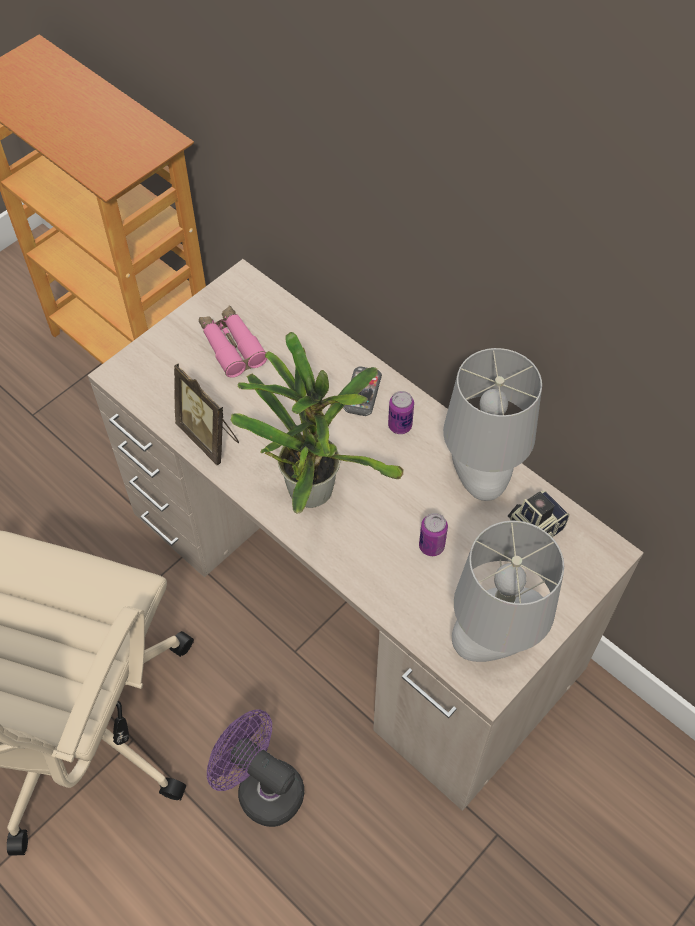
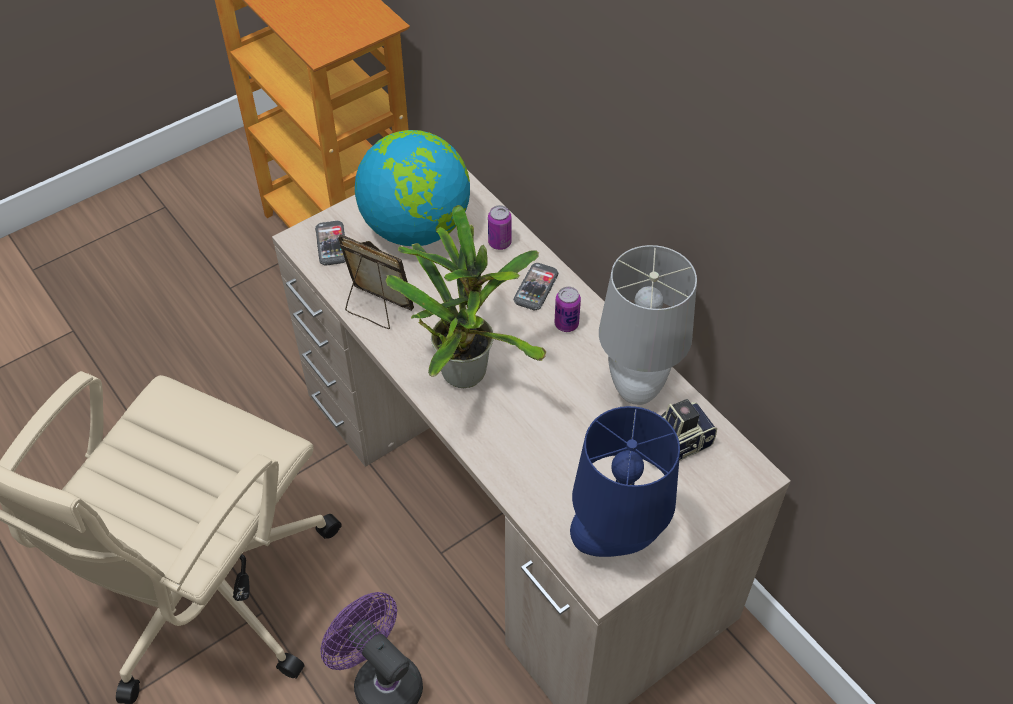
camera: 10 degrees right, 5 degrees down
picture frame [174,363,239,465] -> picture frame turned 150 degrees clockwise [338,234,414,329]
pink binoculars [199,305,267,378] -> globe [355,130,470,246]
can [419,513,448,556] -> can moved to [488,205,512,250]
grey table lamp [452,521,564,662] -> blue table lamp [570,406,680,557]
none -> phone [315,221,346,266]

